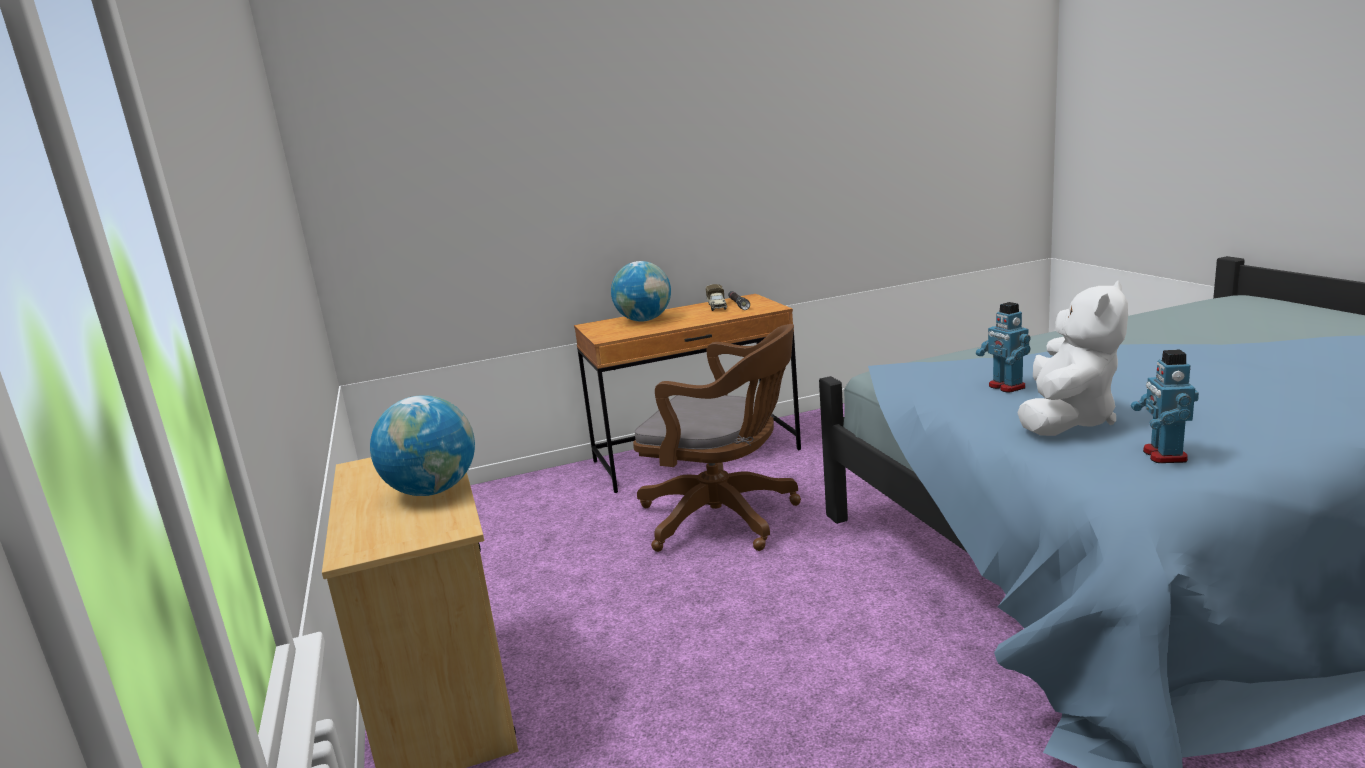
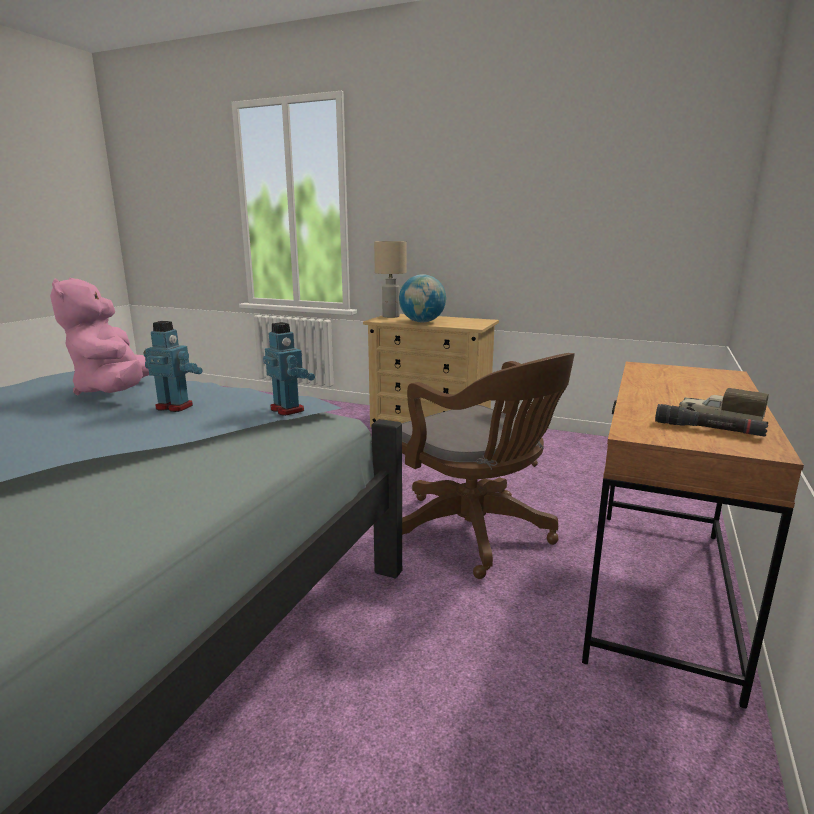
camera: 130 degrees right, 0 degrees up
globe [611,261,671,322] -> none
brown office chair [633,324,801,552] -> brown office chair turned 105 degrees counterclockwise [401,353,575,579]
white plush toy [1017,281,1128,436] -> pink plush toy [50,278,149,395]
toy robot [1131,350,1199,463] -> toy robot moved to [263,322,315,416]
none -> beige table lamp [374,241,407,318]

